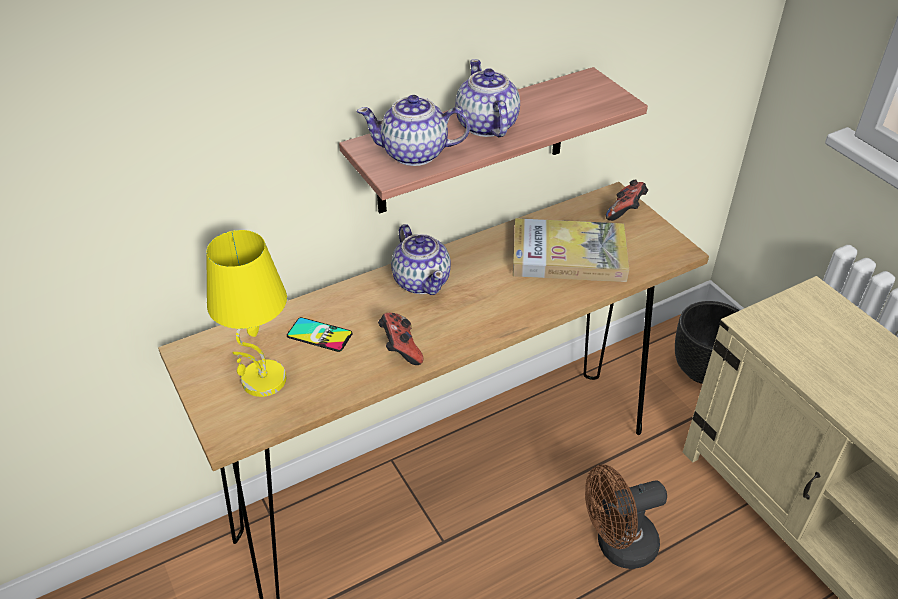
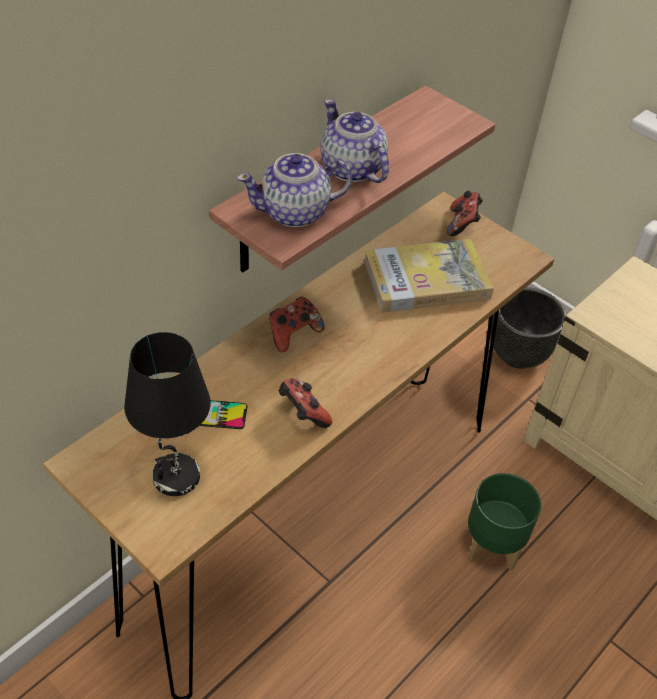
camera: 20 degrees left, 5 degrees up
yellow table lamp [206,230,287,397] -> black table lamp [124,332,211,496]
teapot [391,224,451,295] -> game controller [269,297,325,352]
brown fan [585,465,667,569] -> green planter [467,473,541,571]

